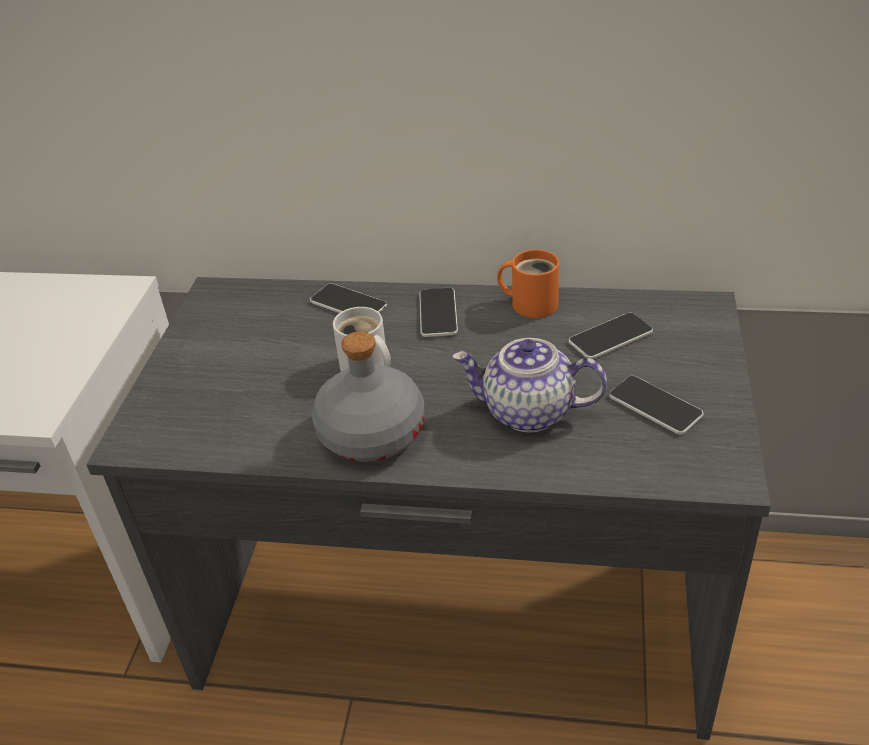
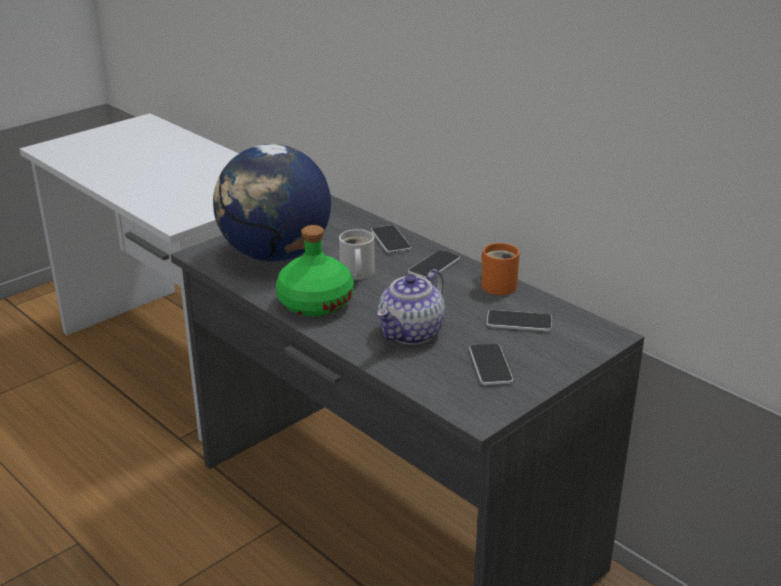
camera: 35 degrees right, 10 degrees down
grey bottle [312,331,425,462] -> green bottle [276,225,354,317]
teapot [452,338,607,432] -> teapot turned 105 degrees counterclockwise [377,269,445,345]
none -> globe [213,144,331,262]

